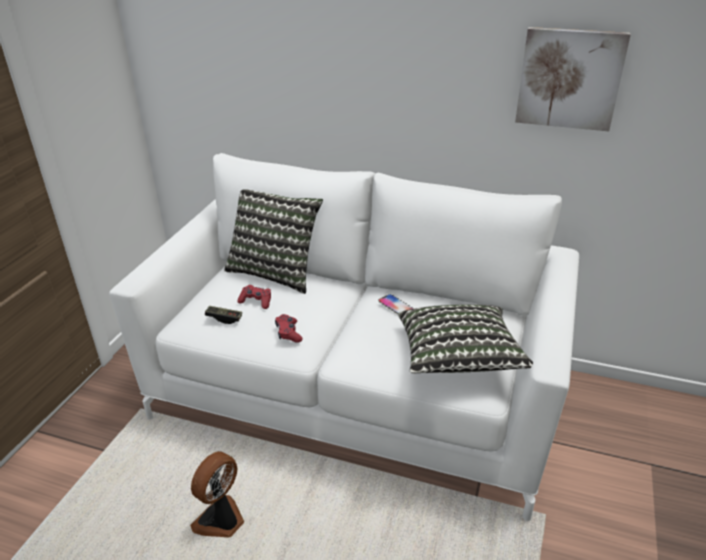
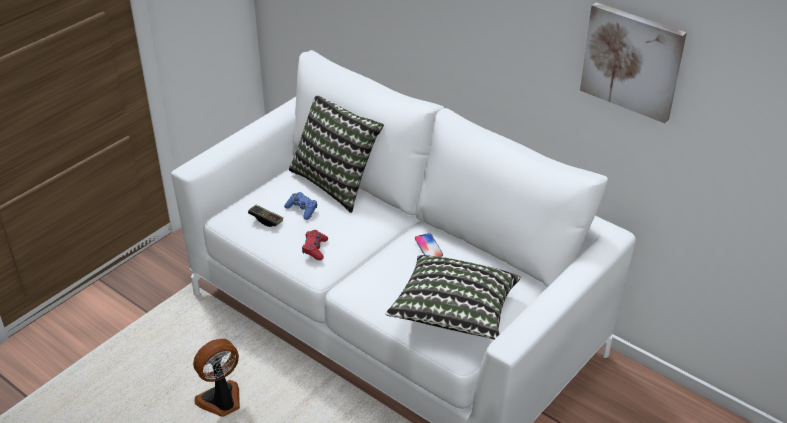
camera: 20 degrees right, 5 degrees up
red game controller [237,285,271,309] -> blue game controller [284,192,317,220]

